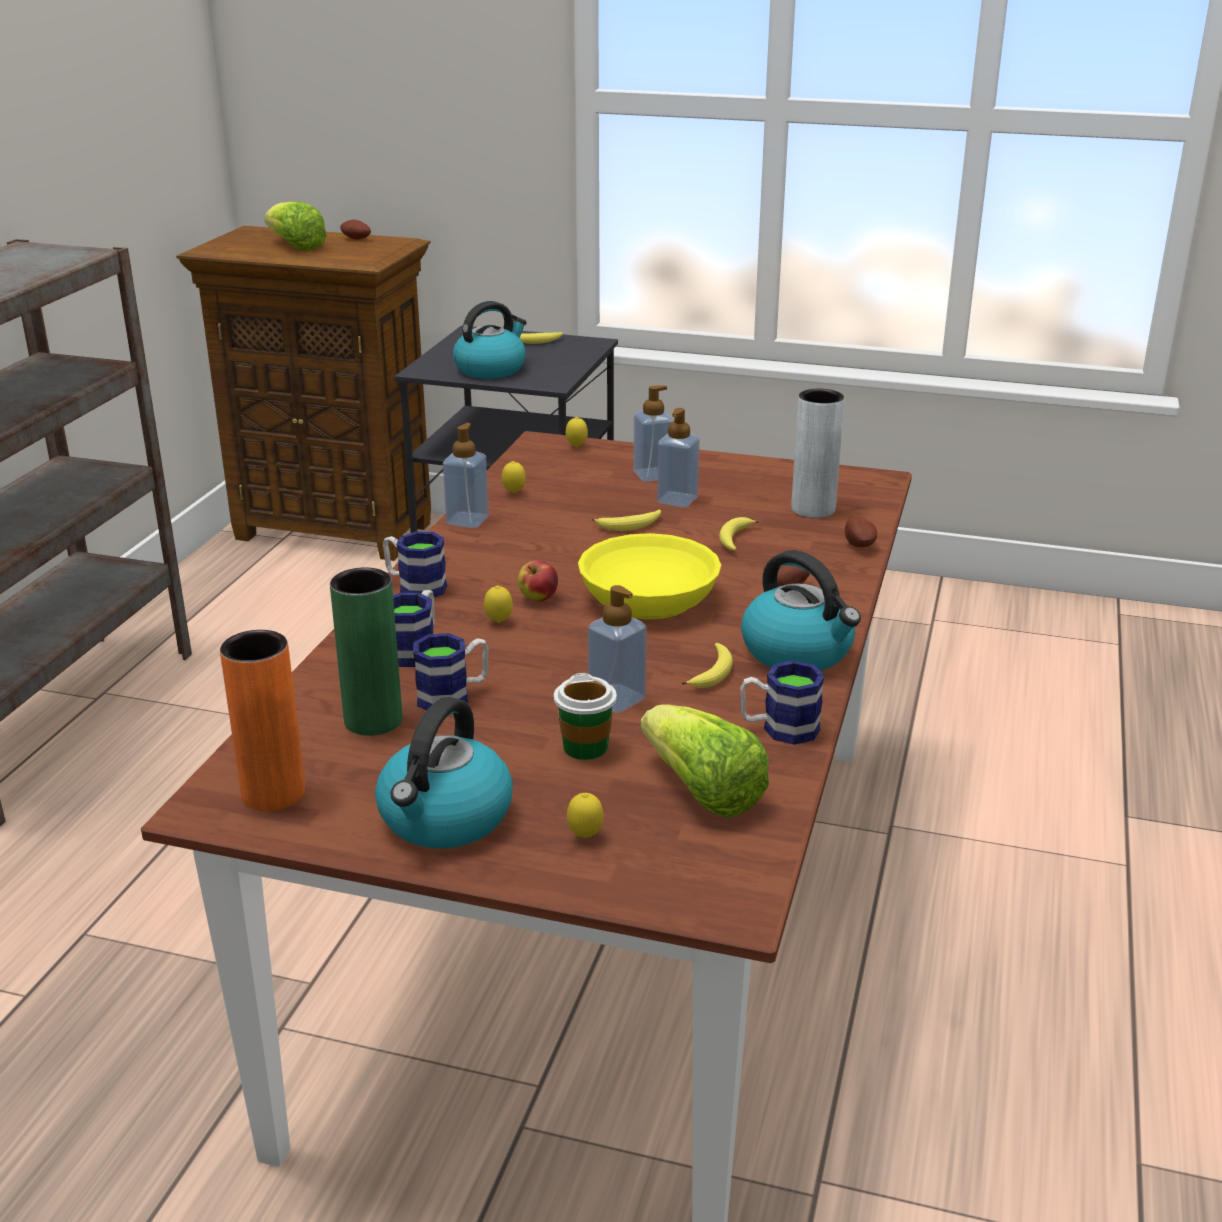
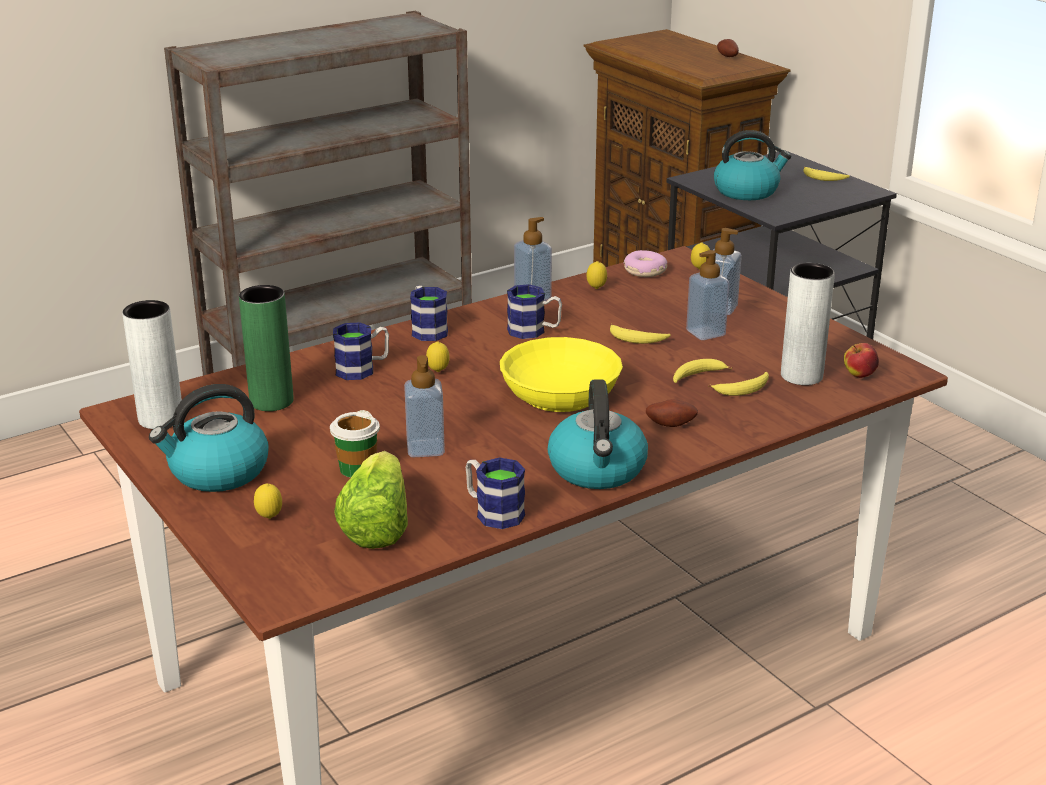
camera: 40 degrees right, 0 degrees up
orange vase [220,630,305,811] -> grey vase [122,300,182,429]
lettuce [264,201,327,250] -> none
mug [413,633,489,710] -> mug moved to [507,284,562,339]
apple [518,560,558,602] -> apple moved to [844,343,879,378]
banana [681,643,733,688] -> banana moved to [708,372,769,396]
potato [845,517,877,547] -> none
none -> donut [624,250,667,277]

